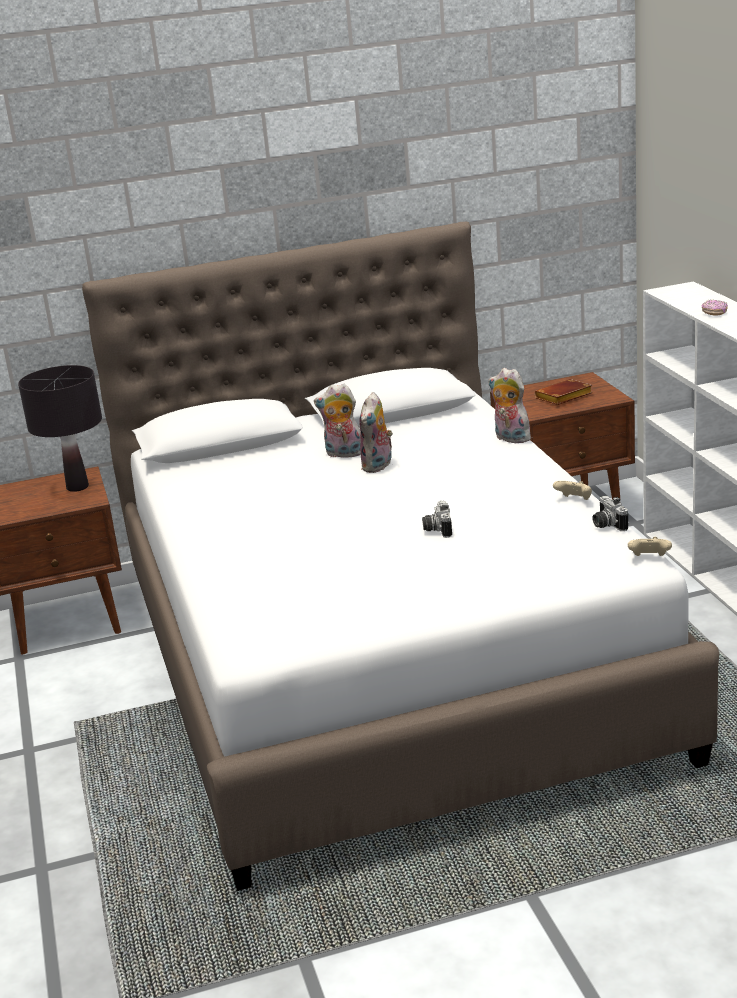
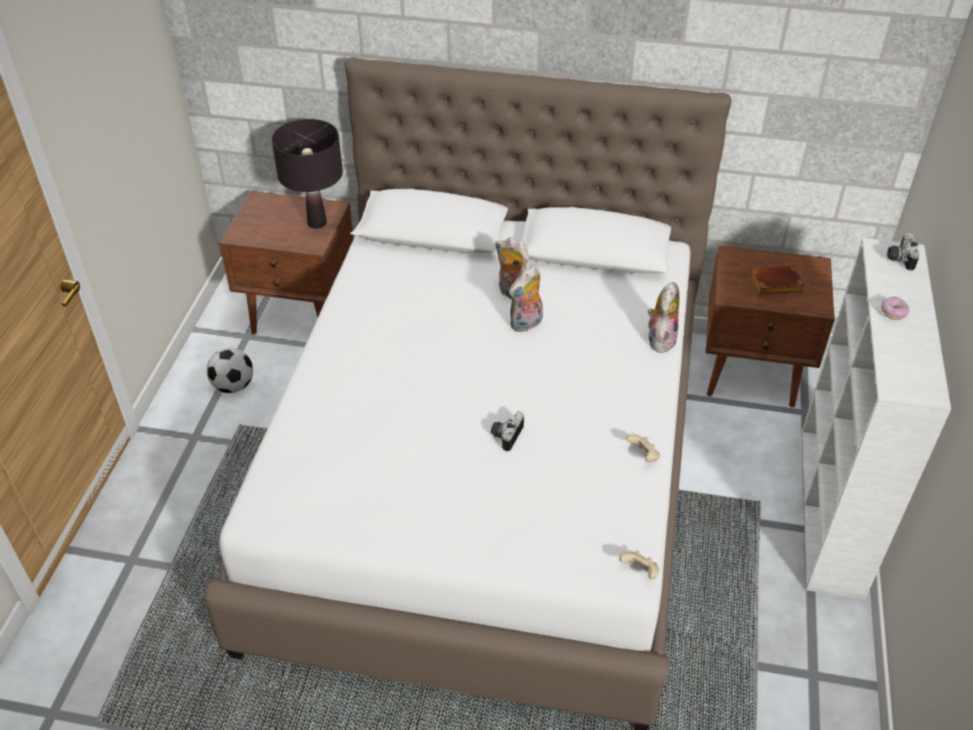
camera: 25 degrees right, 20 degrees up
plush toy [488,368,533,443] -> plush toy turned 45 degrees clockwise [648,282,679,353]
camera [592,496,628,531] -> camera moved to [887,232,920,271]
none -> football [207,348,253,393]

